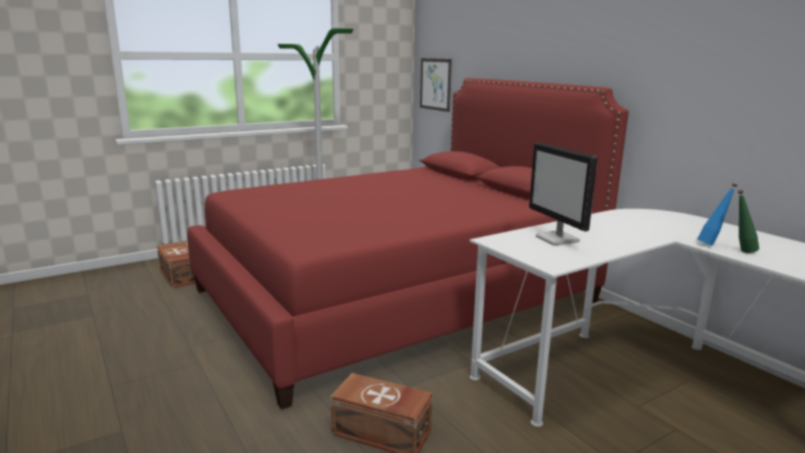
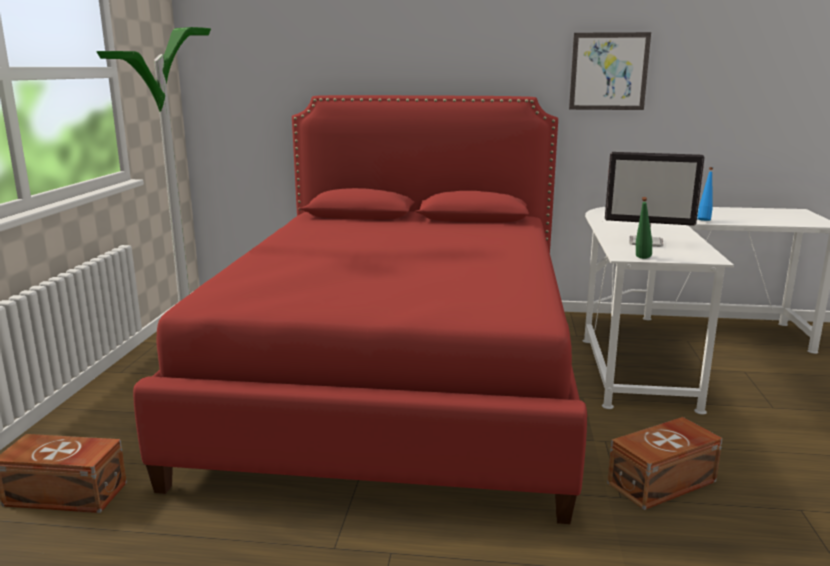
camera: 50 degrees left, 0 degrees up
picture [420,58,452,112] -> picture moved to [569,32,651,110]
green bottle [738,190,759,253] -> green bottle moved to [636,197,652,259]

